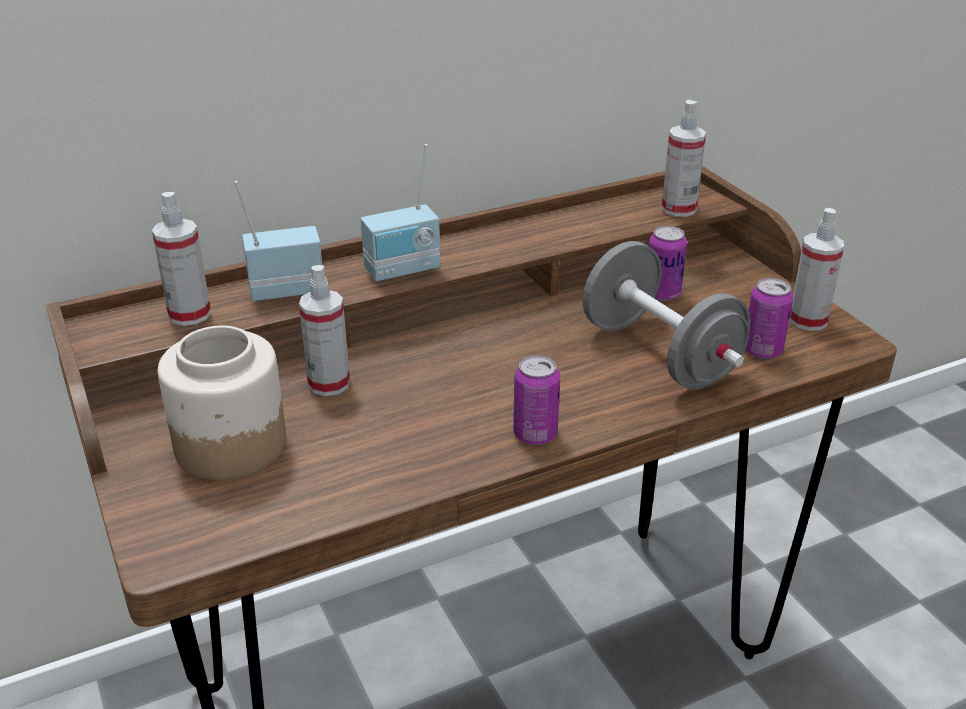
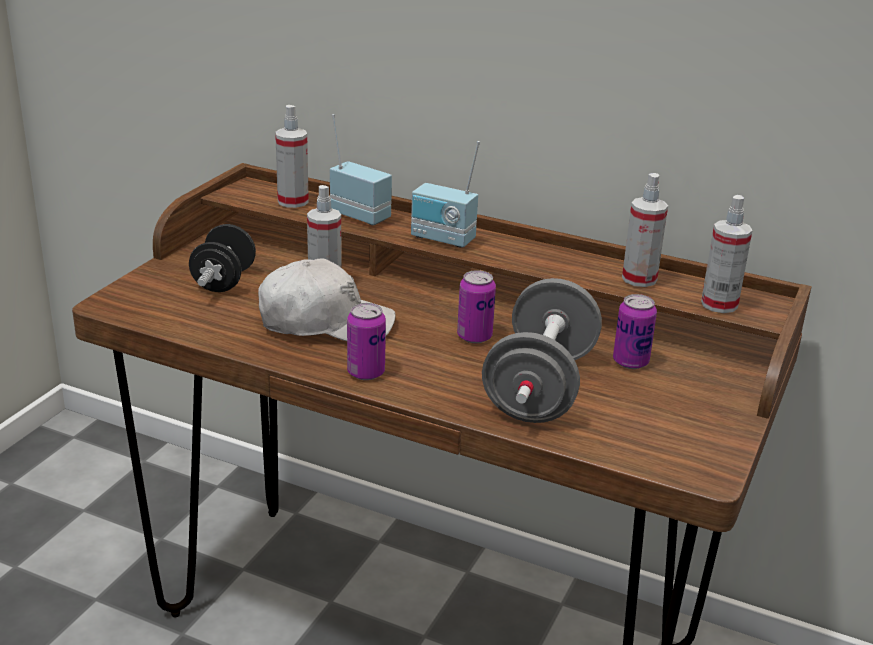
camera: 50 degrees right, 5 degrees down
jar [158,326,286,481] -> black dumbbell [189,224,256,292]
can [745,278,793,359] -> can moved to [457,270,496,343]
spray bottle [789,208,844,331] -> spray bottle moved to [622,173,668,287]
none -> white cap [258,259,396,341]

